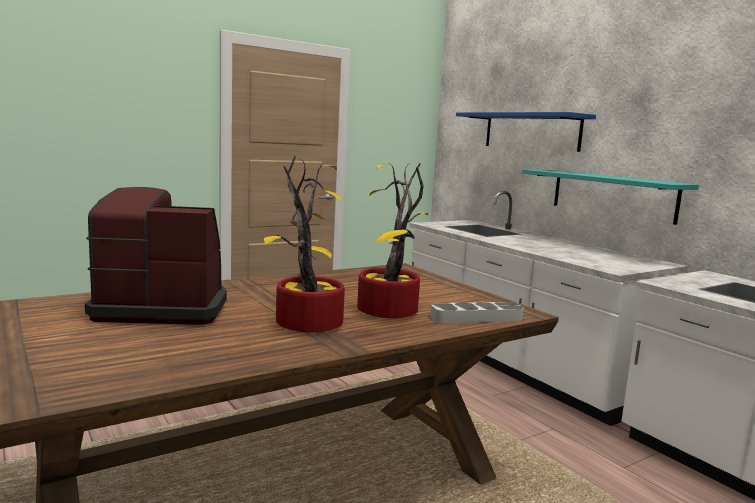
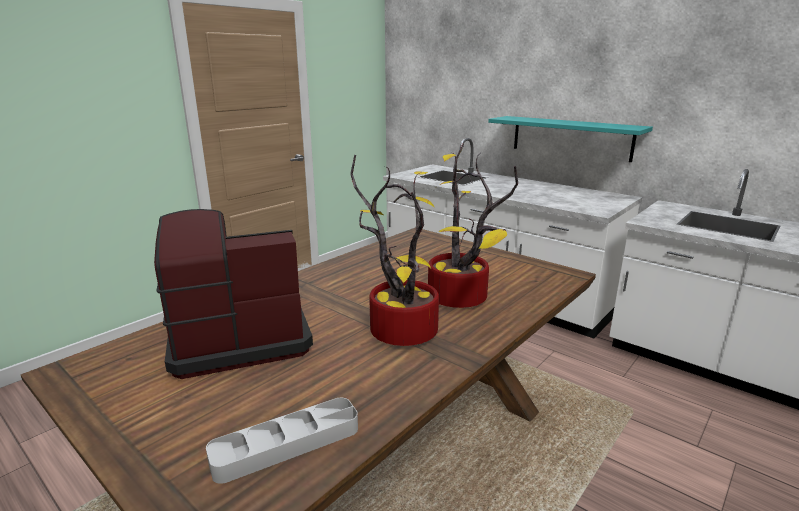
camera: 15 degrees left, 10 degrees up
grey tray [430,302,524,323] -> grey tray moved to [206,398,358,484]
blue shelf [456,112,596,152] -> none

